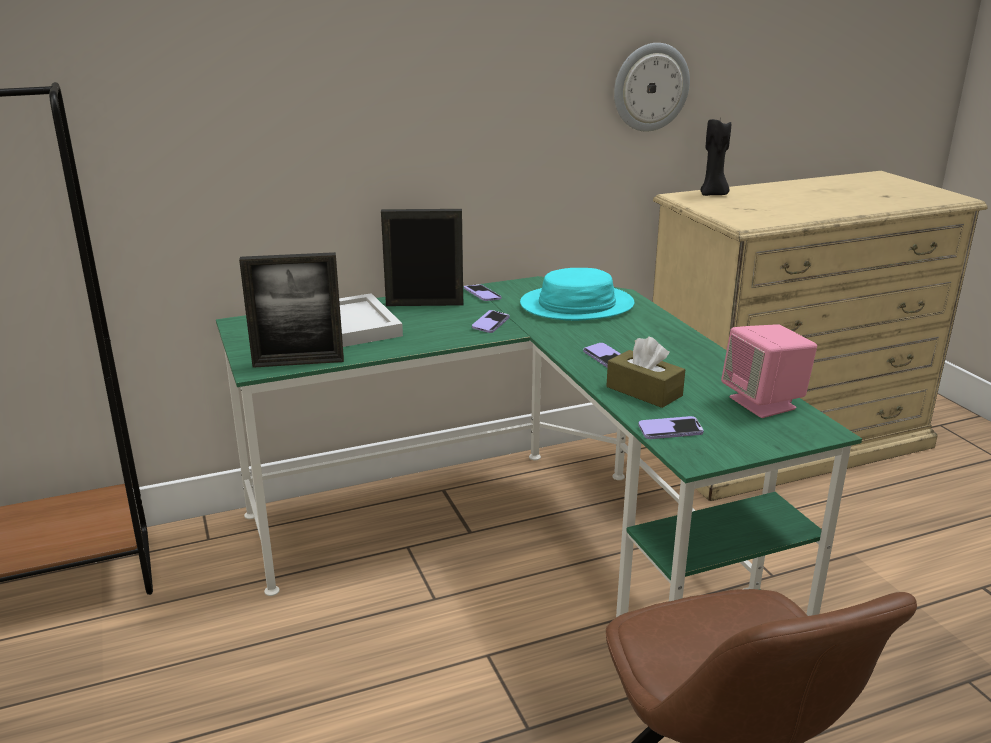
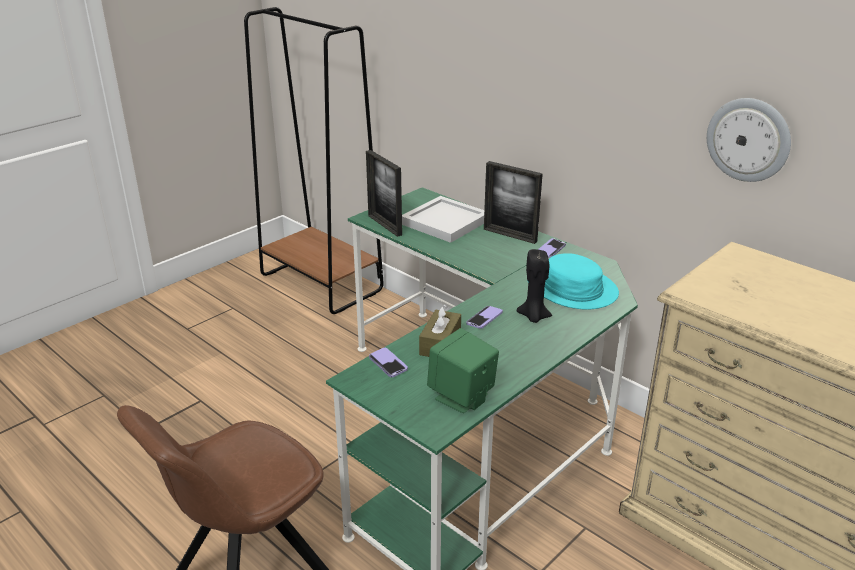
camera: 65 degrees right, 5 degrees up
picture frame [381,209,463,306] -> picture frame turned 150 degrees clockwise [484,161,543,244]
phone [472,310,510,333] -> none
black candle [700,119,731,196] -> black candle moved to [517,249,552,323]
pink speaker [721,324,817,418] -> green speaker [427,328,499,413]

